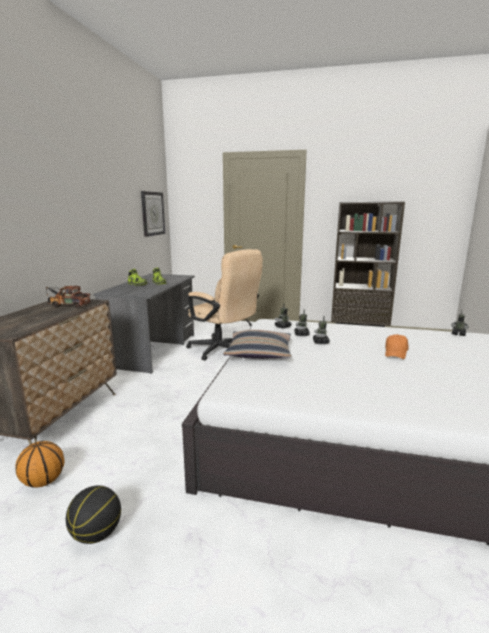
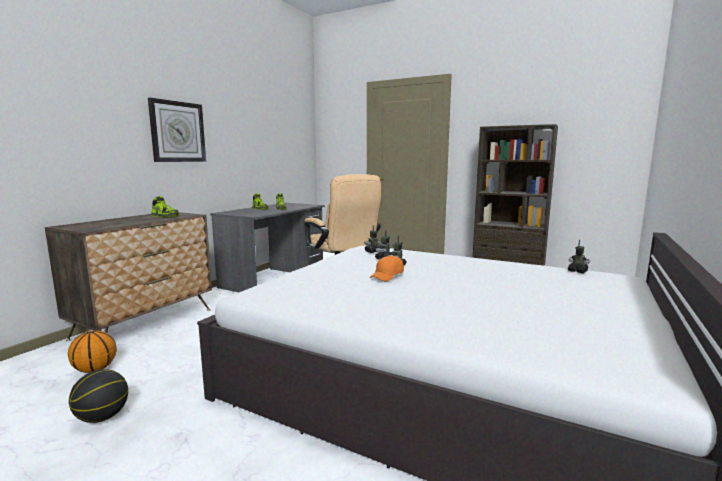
camera: 15 degrees right, 5 degrees down
toy truck [46,286,91,309] -> shoe [151,196,179,217]
wall clock [141,191,165,237] -> wall clock moved to [148,97,206,162]
pillow [223,330,291,358] -> none
orange cap [385,334,409,359] -> orange cap moved to [370,256,404,281]

